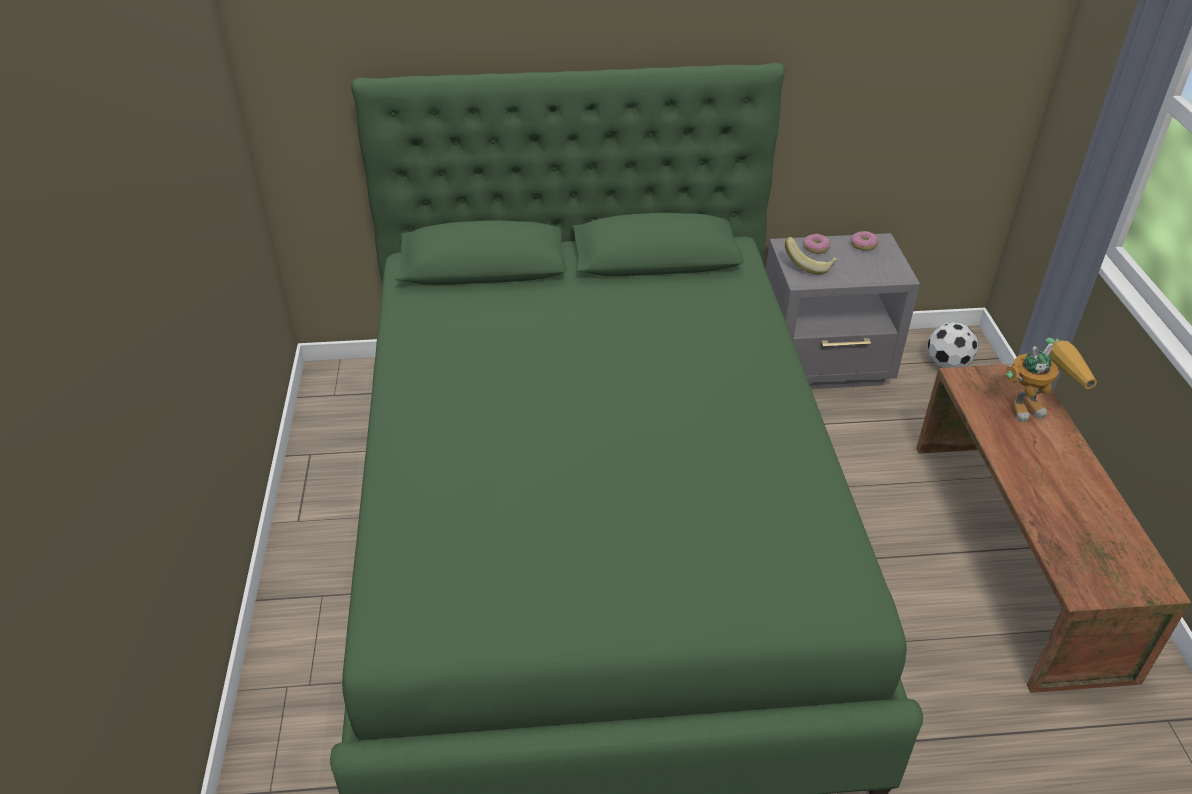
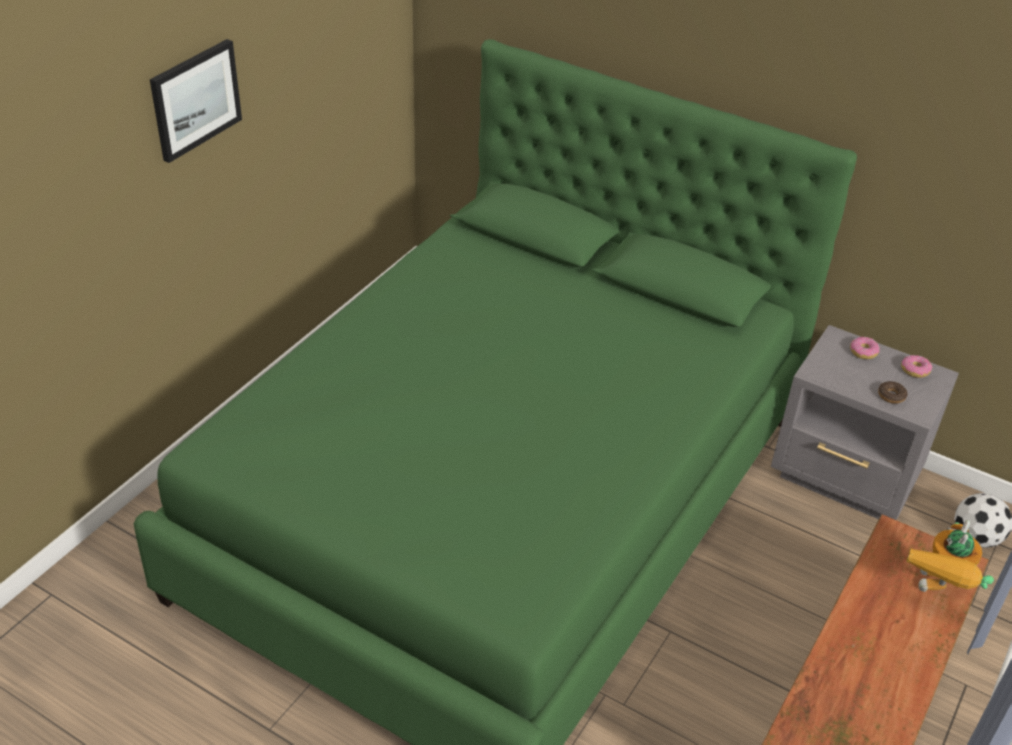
camera: 35 degrees right, 0 degrees up
banana [785,237,838,275] -> none
toy robot [1005,338,1097,422] -> toy robot turned 90 degrees clockwise [906,520,994,592]
none -> picture [150,39,242,163]
none -> donut [878,381,908,404]

